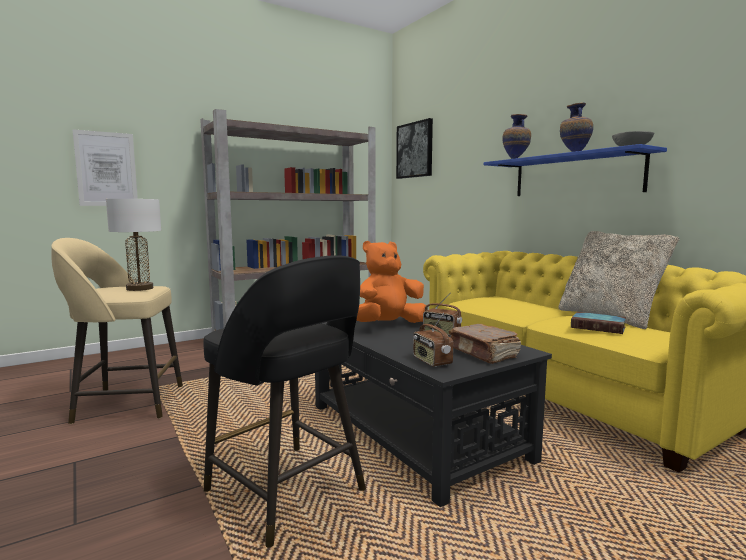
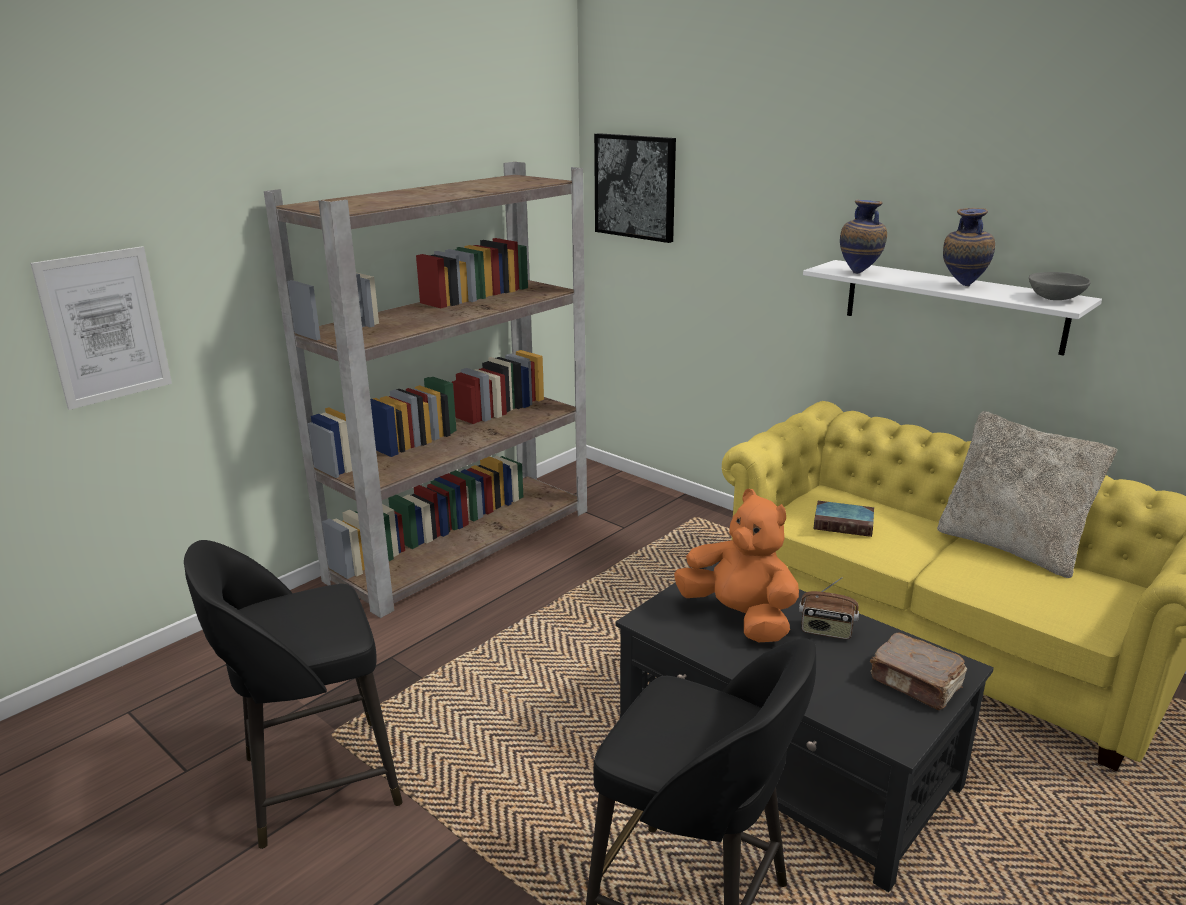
camera: 15 degrees left, 15 degrees up
beige stool [51,238,183,424] -> black stool [184,540,402,849]
table lamp [106,199,161,291] -> none
orange plush toy [357,241,426,323] -> orange plush toy turned 90 degrees clockwise [674,489,799,642]
radio [413,313,453,367] -> none
blue shelf [484,144,667,196] -> white shelf [803,260,1102,356]
book [571,312,626,334] -> book moved to [814,501,874,537]

